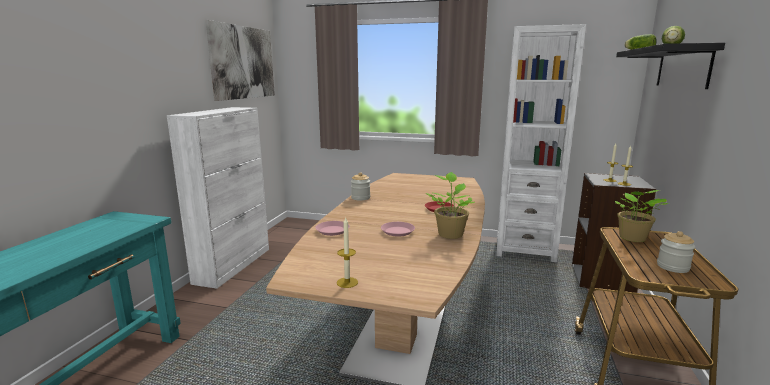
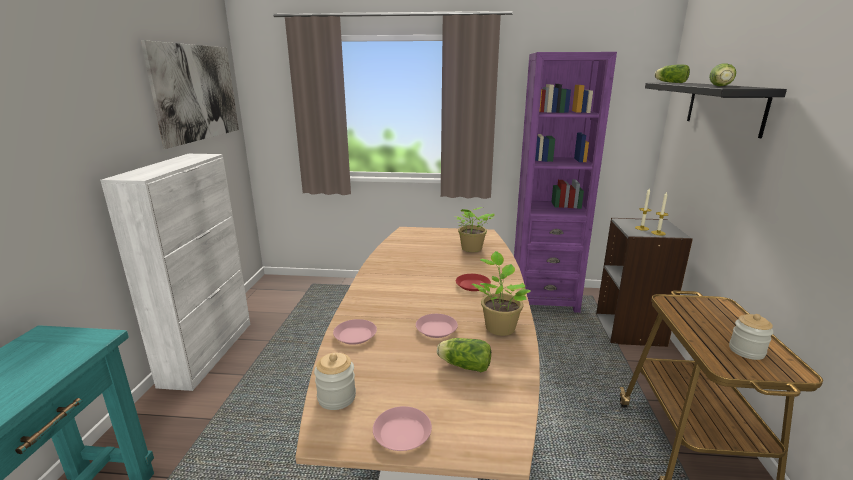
camera: 10 degrees left, 5 degrees up
candle [337,218,358,288] -> pink plate [373,406,432,451]
jar [351,172,370,201] -> jar moved to [314,353,356,410]
white bookcase [496,24,586,262] -> purple bookcase [514,52,617,313]
potted plant [615,190,669,242] -> potted plant moved to [455,207,495,252]
none -> lettuce [437,338,491,372]

